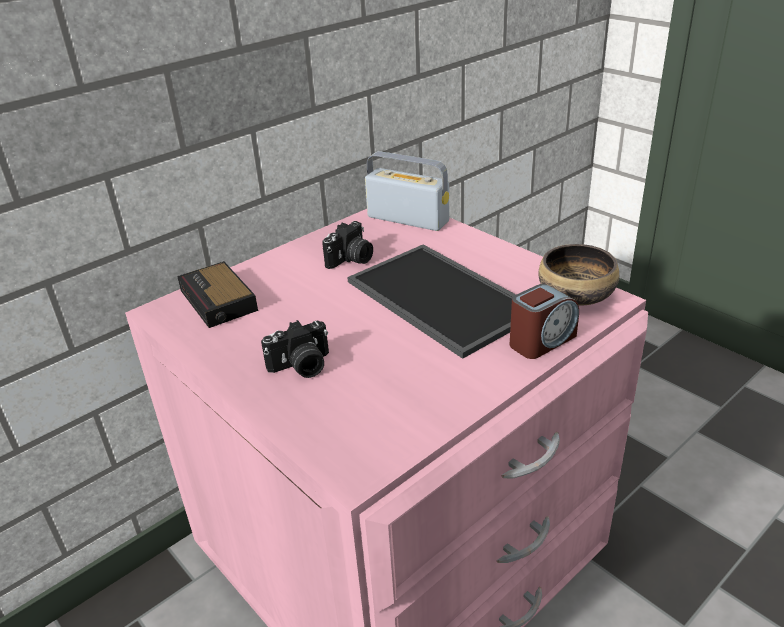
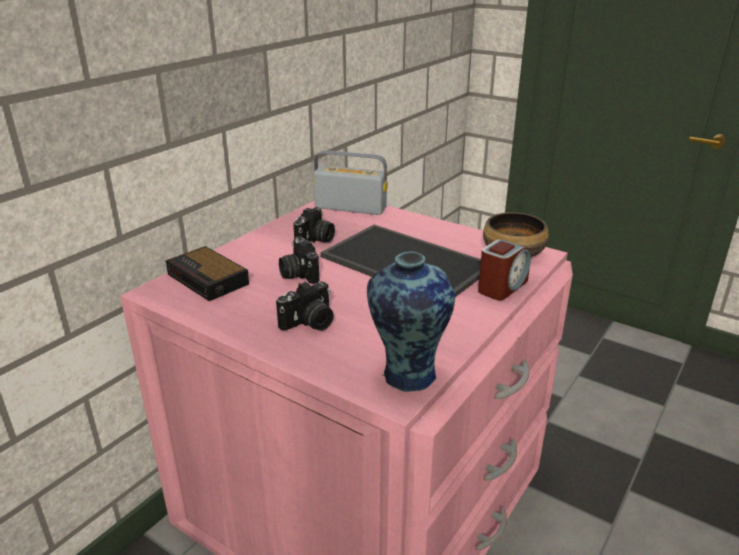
camera: 15 degrees left, 5 degrees down
none -> camera [279,236,319,284]
none -> vase [367,252,455,392]

